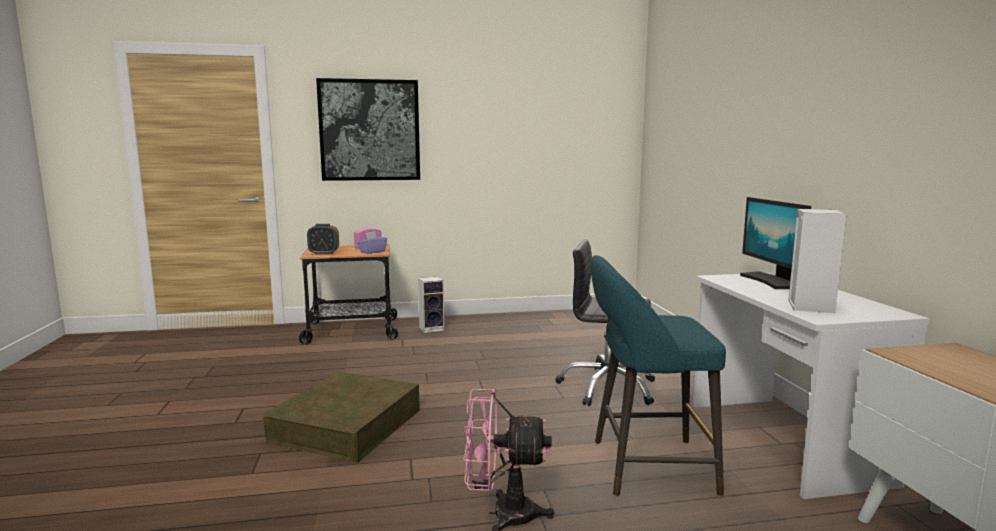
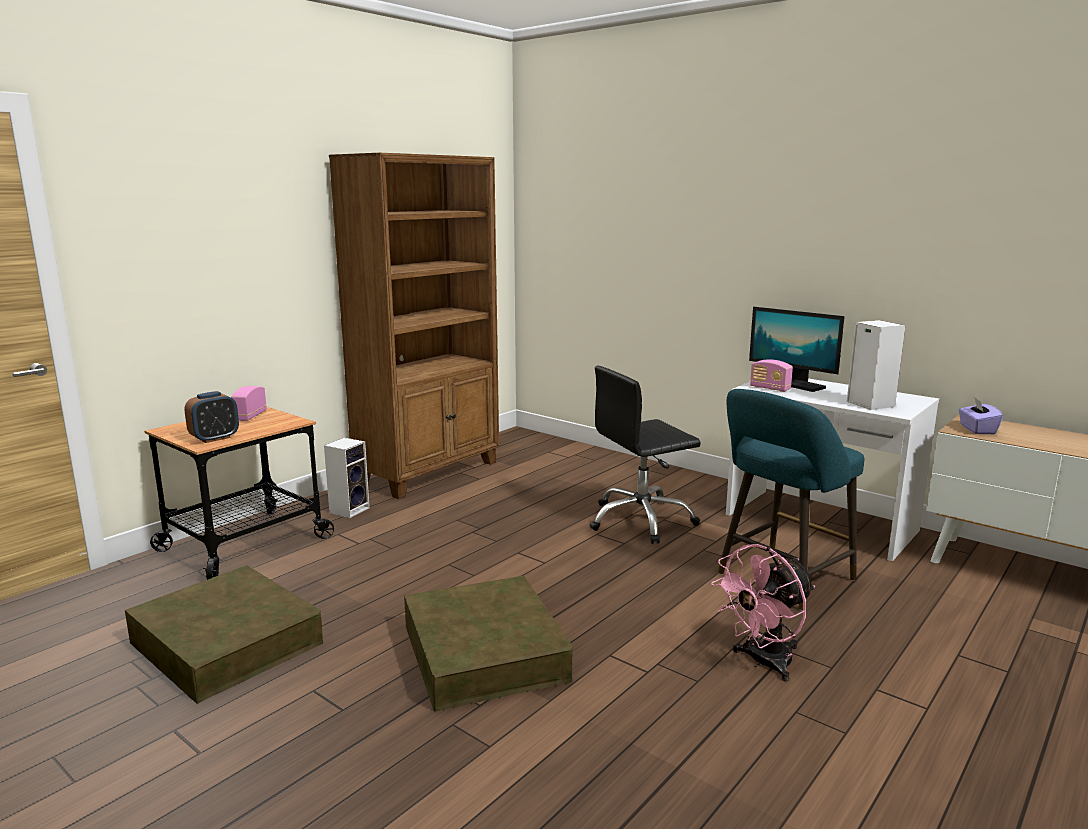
camera: 40 degrees left, 5 degrees up
picture [316,78,420,181] -> none
purple tissue box [357,231,387,254] -> purple tissue box moved to [959,397,1003,434]
none -> brown storage box [125,565,323,704]
none -> brown bookcase [329,153,499,499]
none -> radio [750,359,793,392]

